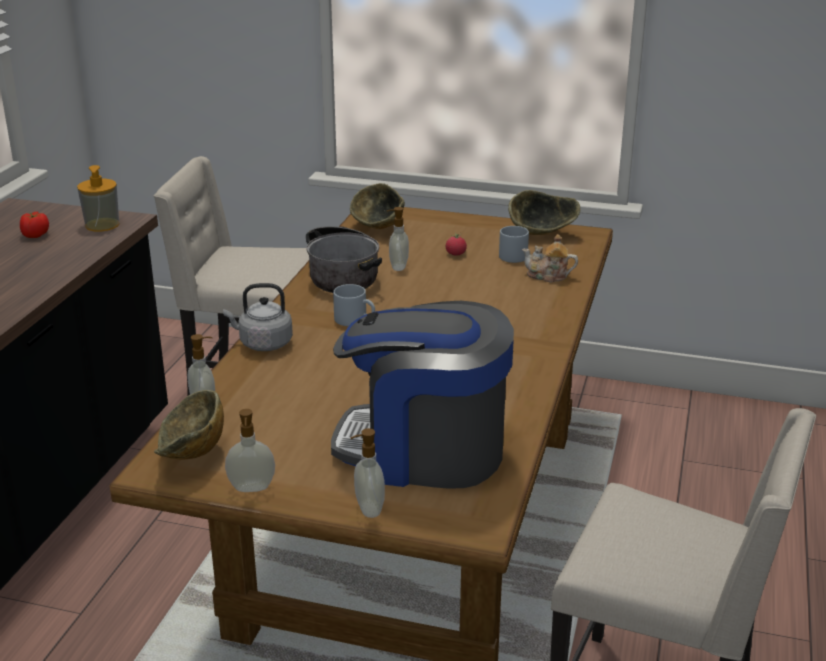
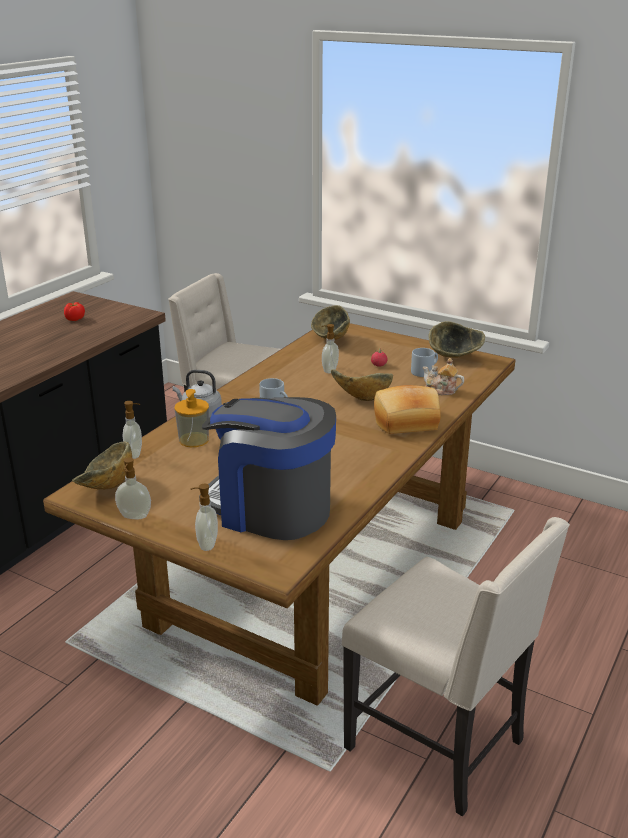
camera: 15 degrees right, 0 degrees up
soap dispenser [77,165,119,231] -> soap dispenser moved to [175,389,209,447]
cooking pot [306,226,382,293] -> none
none -> bowl [331,369,393,401]
none -> bread [374,385,441,434]

